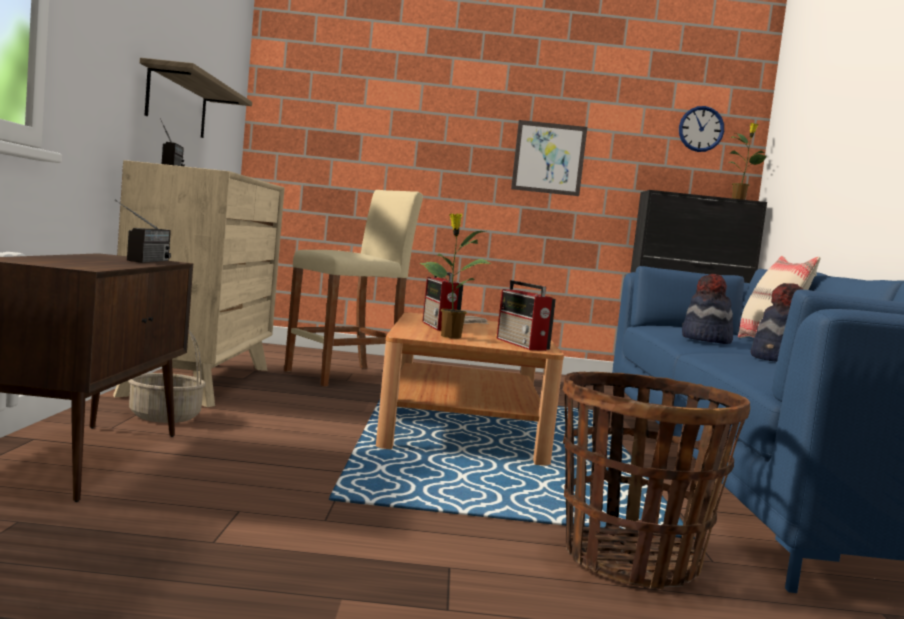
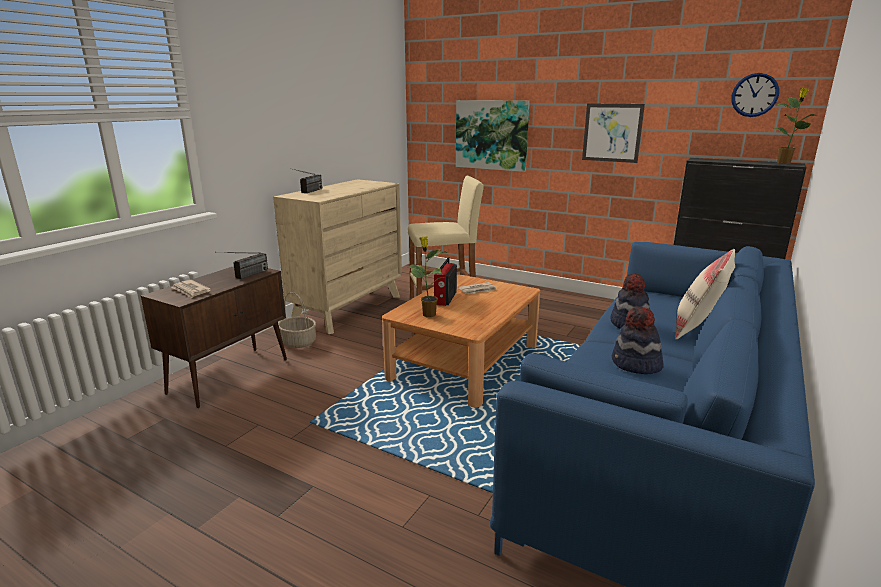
camera: 30 degrees right, 15 degrees up
shelf [140,58,252,138] -> none
radio [497,280,556,351] -> none
basket [563,372,750,590] -> none
none -> newspaper [171,280,211,298]
none -> picture [456,100,530,172]

